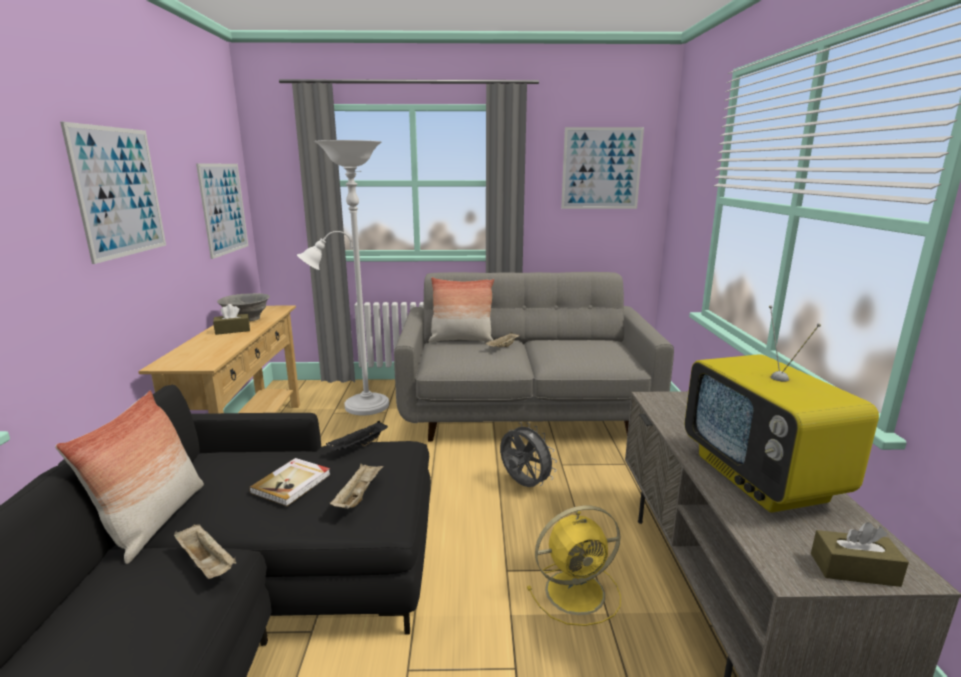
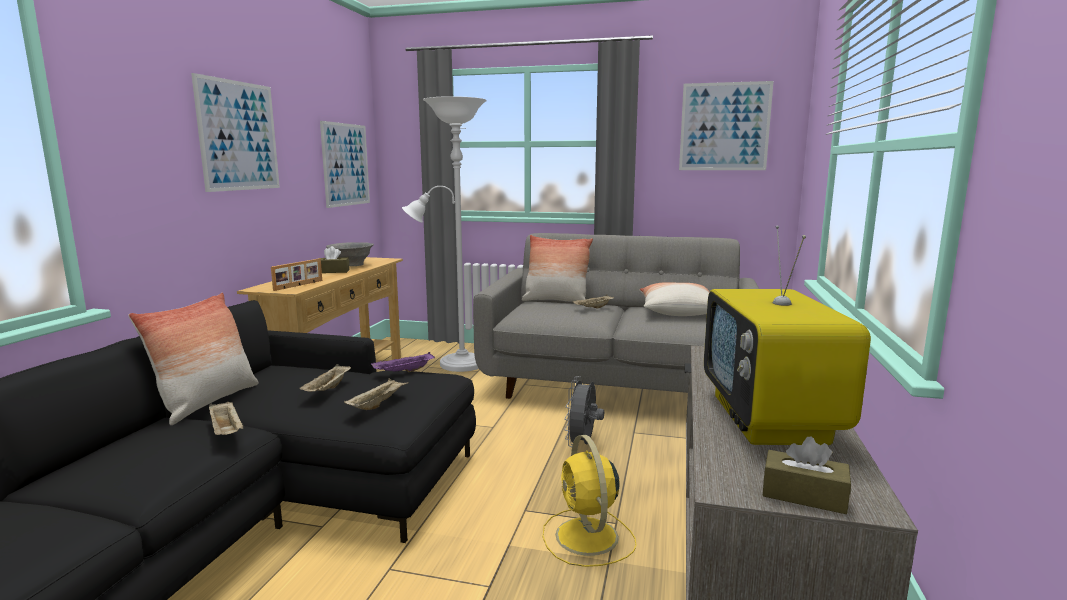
camera: 15 degrees right, 5 degrees down
book [249,458,331,506] -> beige tray [300,364,351,391]
black tray [326,421,388,451] -> purple tray [371,352,435,372]
grey fan [500,422,557,487] -> grey fan turned 135 degrees counterclockwise [564,376,604,447]
yellow fan [527,505,621,626] -> yellow fan turned 75 degrees clockwise [543,435,637,567]
none -> picture frame [271,259,322,291]
none -> pillow [639,282,709,316]

